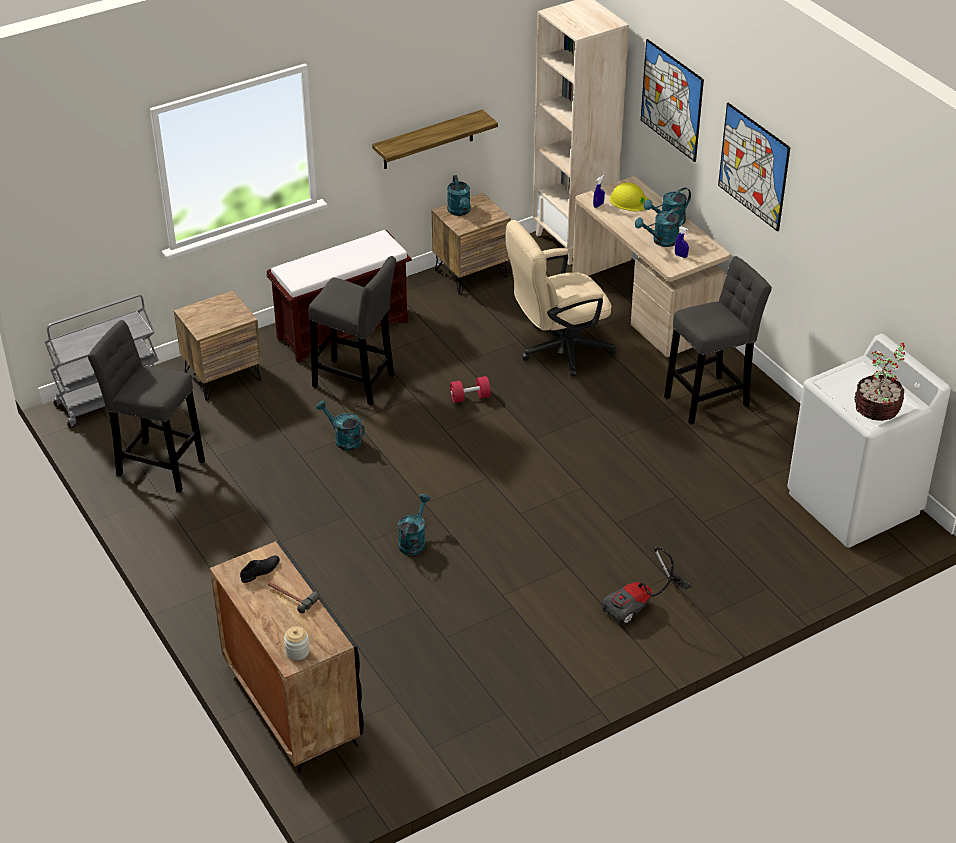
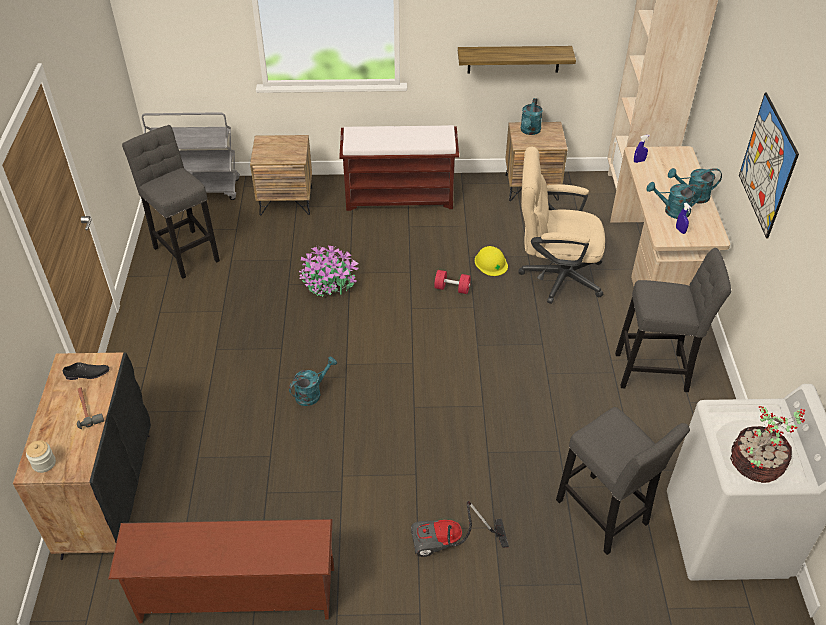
camera: 30 degrees right, 5 degrees up
grey stool [308,256,396,405] -> grey stool moved to [556,407,690,555]
turquoise watering can [316,401,365,451] -> potted plant [299,245,359,297]
yellow hard hat [610,182,648,211] -> yellow hard hat moved to [475,246,508,276]
picture [641,39,704,162] -> none
none -> brown shoe rack [108,519,334,623]

